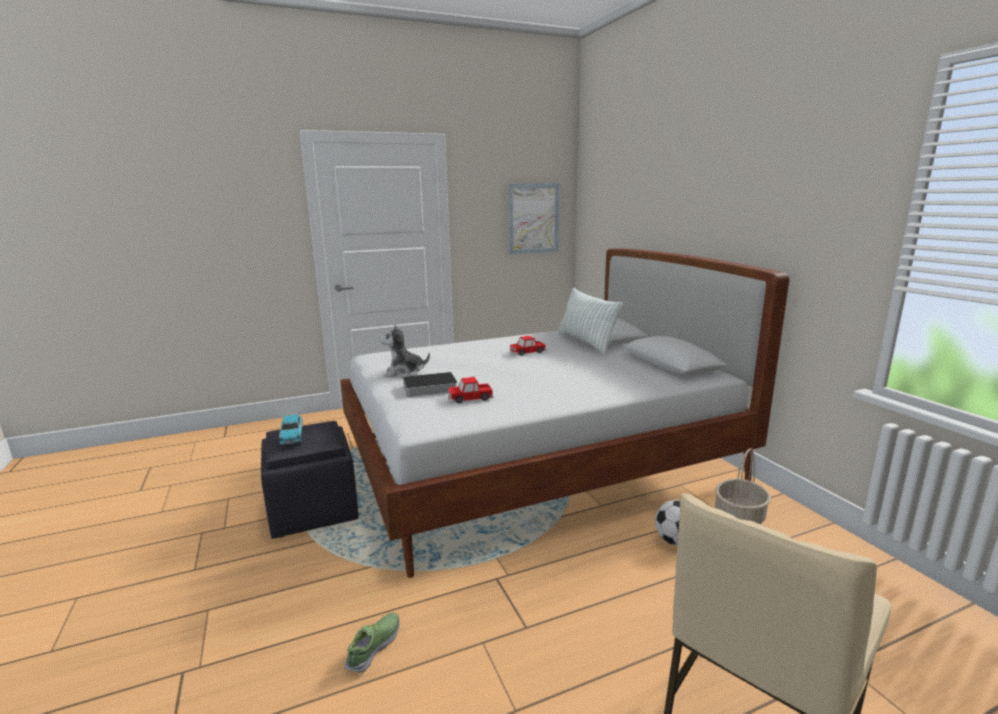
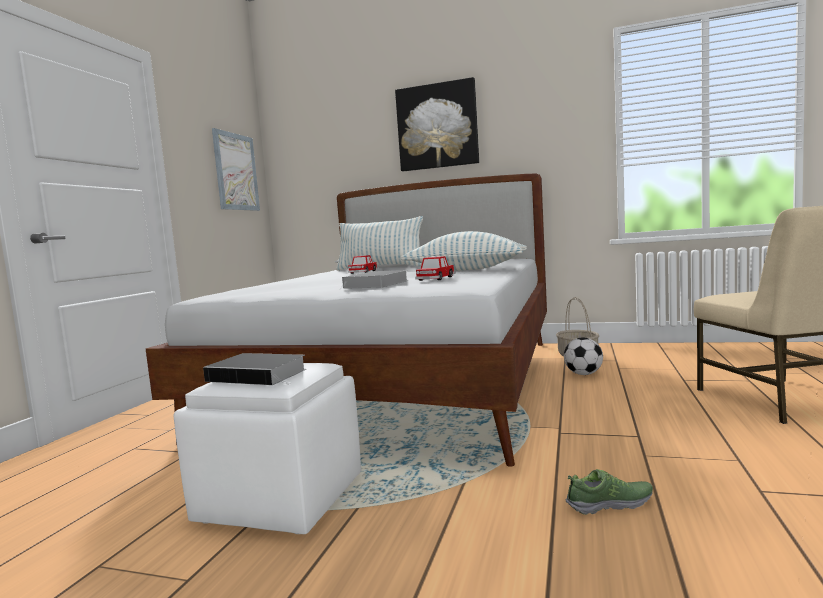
camera: 50 degrees left, 10 degrees down
black ottoman [261,421,359,539] -> white ottoman [173,363,361,534]
turquoise toy car [279,414,303,446] -> book [203,353,306,385]
shoe [344,613,400,673] -> shoe turned 105 degrees clockwise [566,469,653,515]
plush toy [379,325,430,378] -> none
none -> picture [395,77,479,171]
none -> pillow [401,231,527,271]

